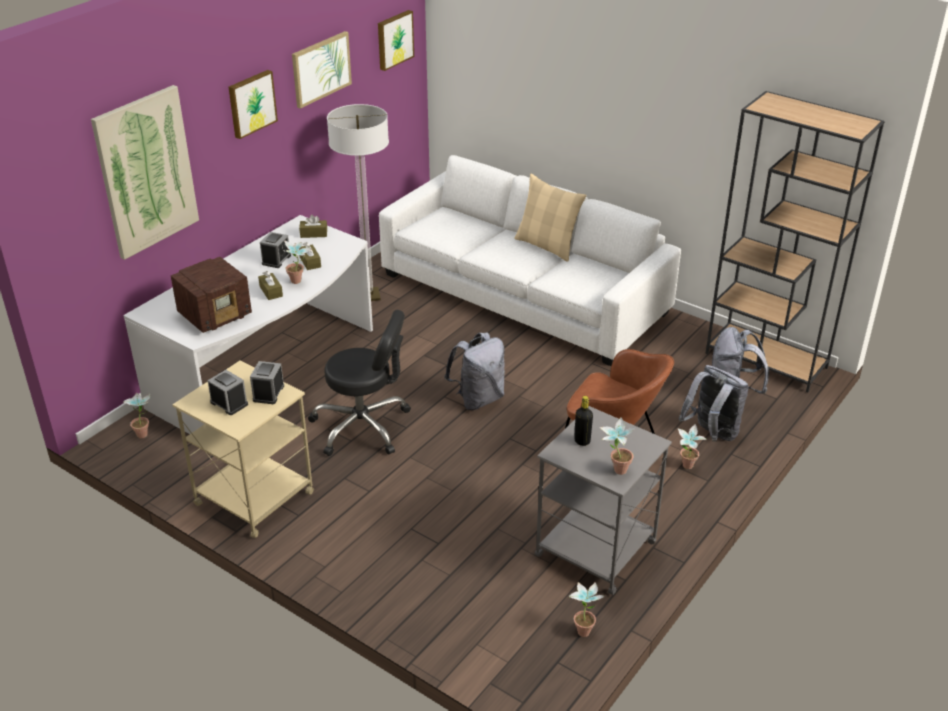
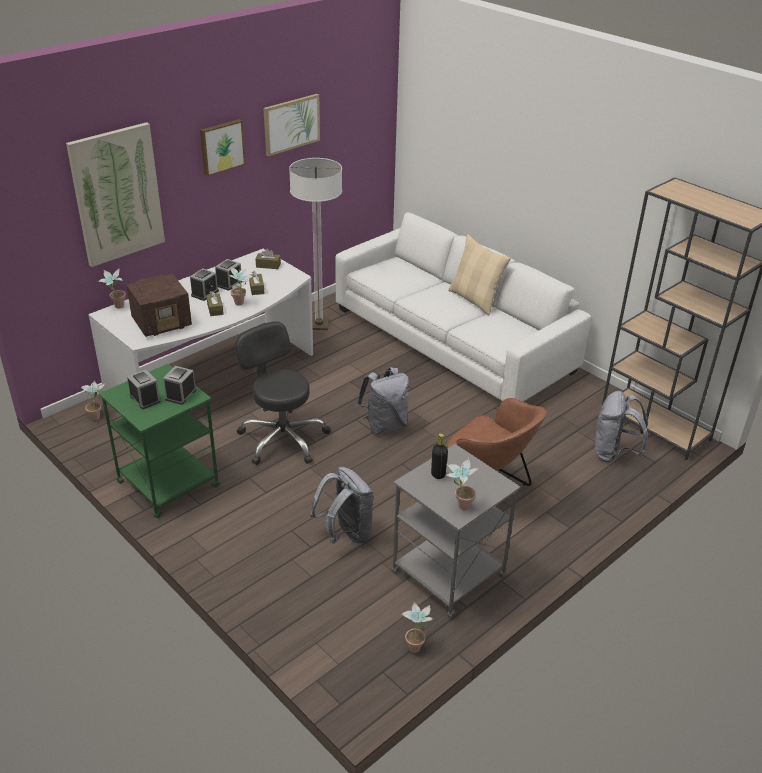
camera: 10 degrees right, 0 degrees up
beige cart [172,360,314,538] -> green cart [99,364,220,518]
black office chair [308,310,411,456] -> black office chair turned 150 degrees counterclockwise [235,321,331,465]
picture [378,10,414,71] -> none
potted plant [678,424,707,469] -> potted plant moved to [98,269,126,308]
grey backpack [679,365,749,442] -> grey backpack moved to [310,467,374,544]
none -> alarm clock [190,268,219,301]

